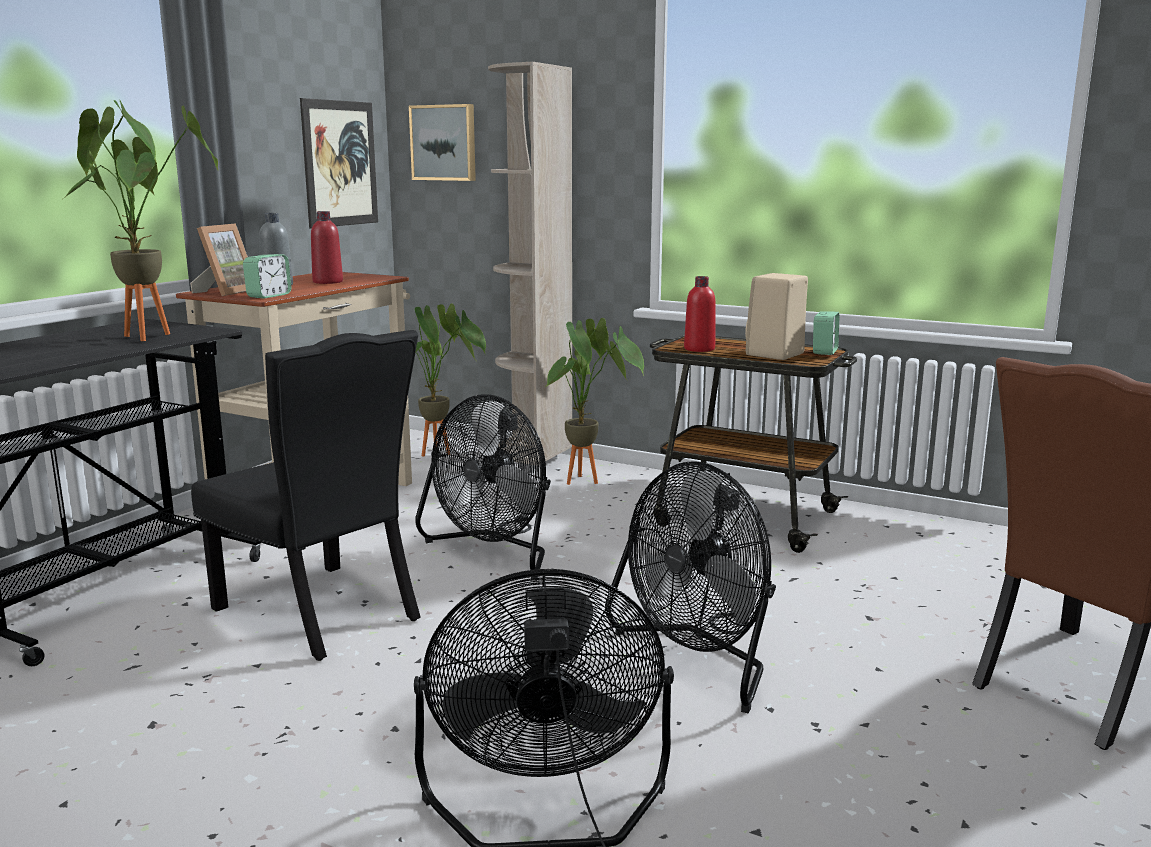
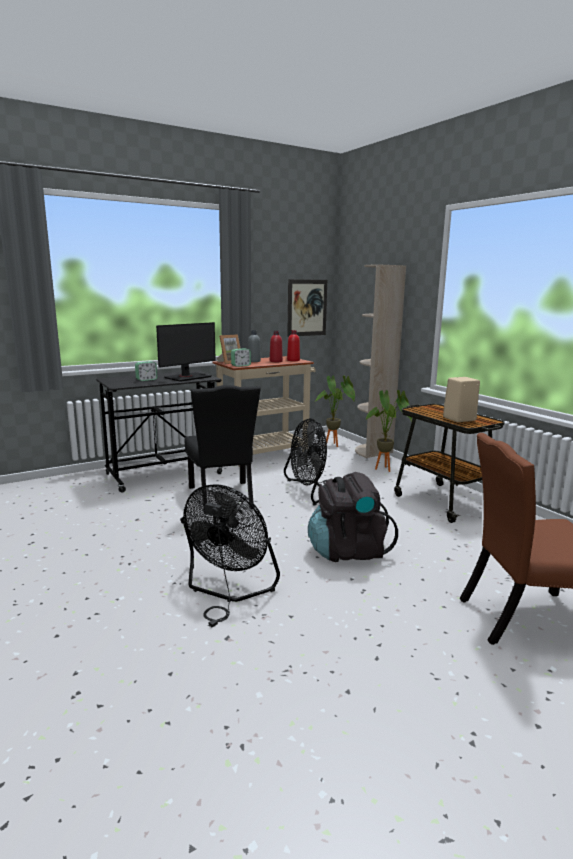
camera: 30 degrees right, 0 degrees up
potted plant [63,100,218,341] -> monitor [156,322,216,382]
picture [409,104,476,181] -> none
black fan [605,462,776,713] -> black backpack [308,472,398,562]
red bottle [684,276,716,352] -> red bottle moved to [287,330,300,361]
alarm clock [813,311,839,355] -> alarm clock moved to [135,361,157,381]

